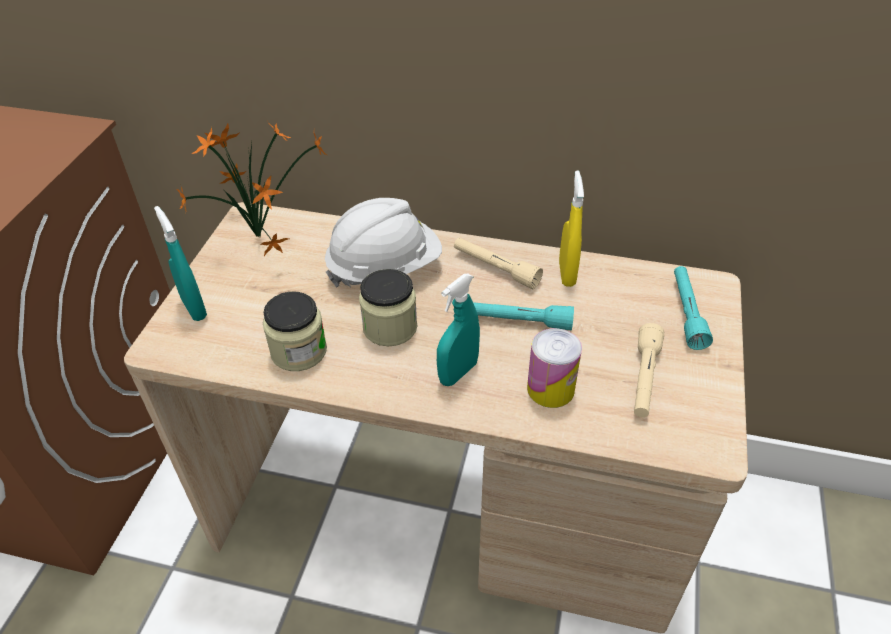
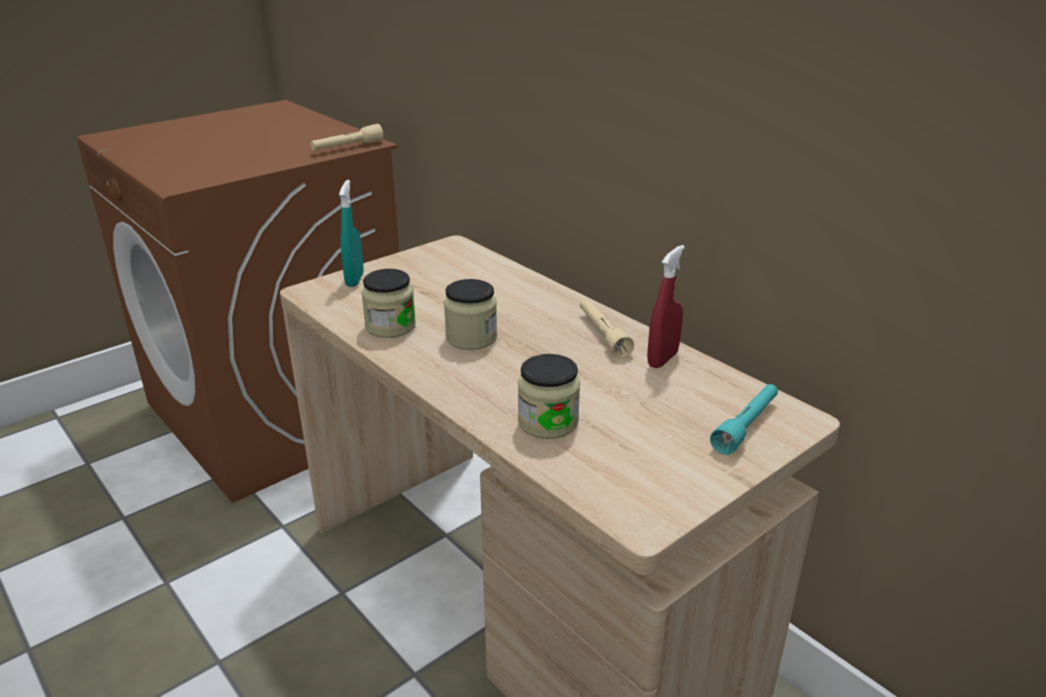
camera: 35 degrees right, 15 degrees down
potted plant [176,122,327,256] -> none
white hard hat [325,198,442,288] -> none
turquoise spray bottle [437,274,480,386] -> none
turquoise flashlight [473,302,574,331] -> none
can [527,328,582,408] -> jar [518,354,580,439]
yellow spray bottle [559,170,584,287] -> red spray bottle [647,245,685,368]
beige flashlight [634,323,664,417] -> beige flashlight moved to [310,124,384,151]

